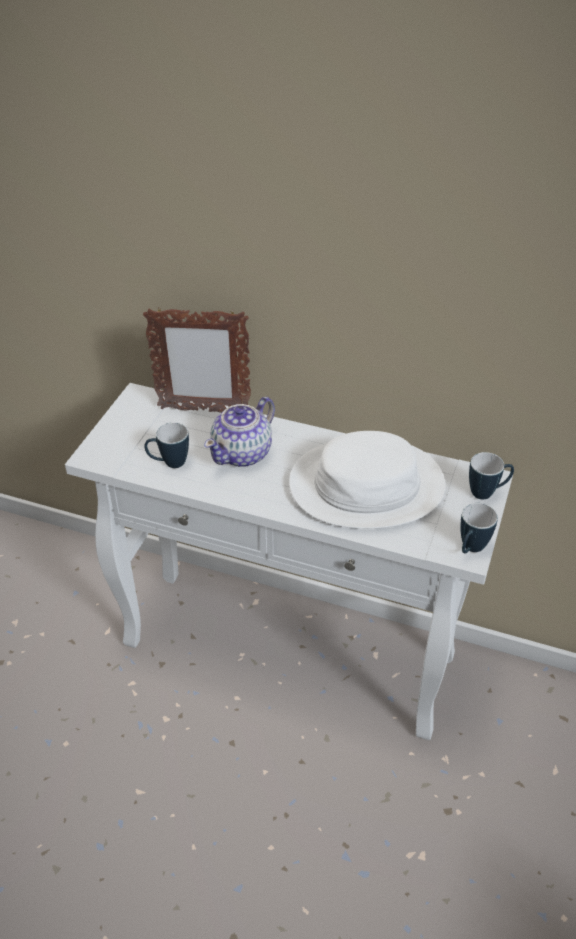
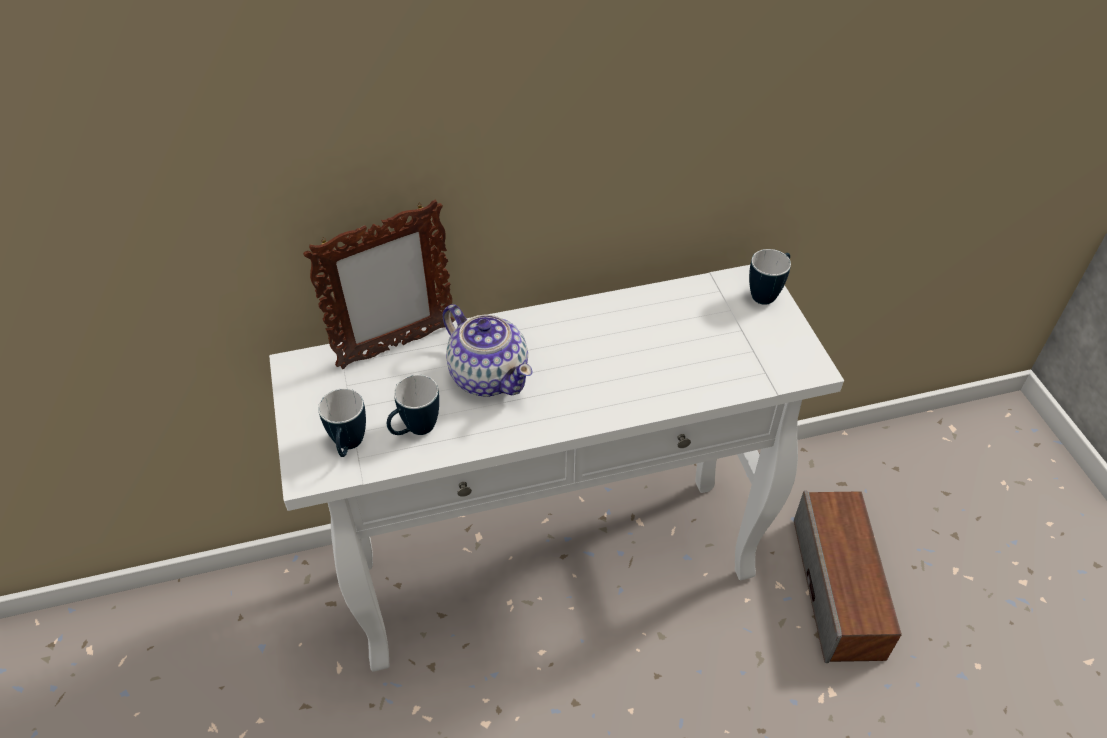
camera: 35 degrees left, 5 degrees up
teapot [204,397,275,467] -> teapot turned 45 degrees counterclockwise [443,304,532,397]
white hat [289,431,446,529] -> none
mug [460,503,498,554] -> mug moved to [318,388,366,457]
none -> speaker [794,490,902,663]

